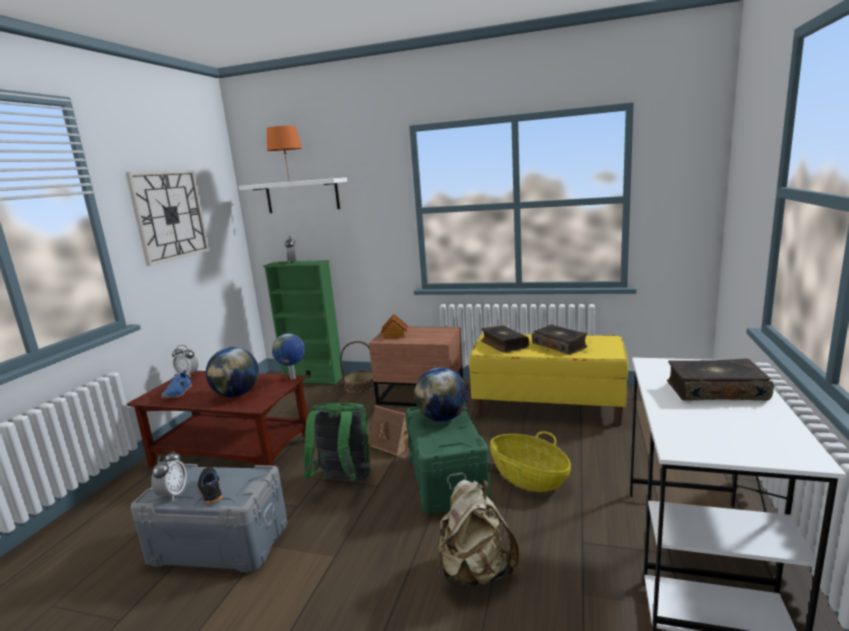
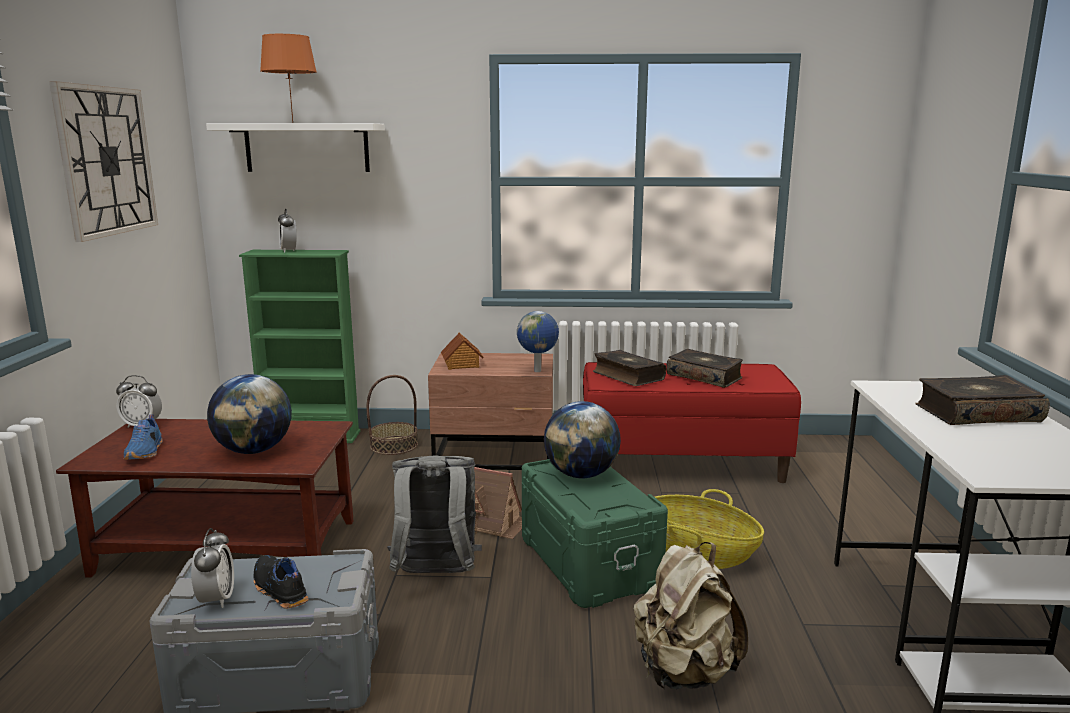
camera: 15 degrees left, 0 degrees up
globe [272,333,305,379] -> globe moved to [517,311,559,372]
green backpack [304,403,371,482] -> grey backpack [387,456,482,573]
yellow bench [469,333,628,426] -> red bench [583,362,801,483]

